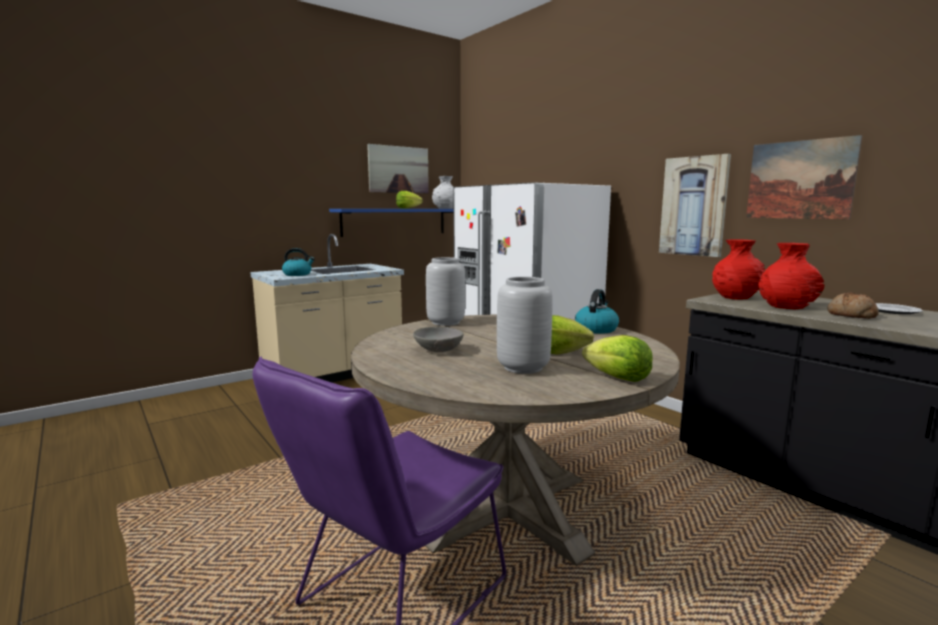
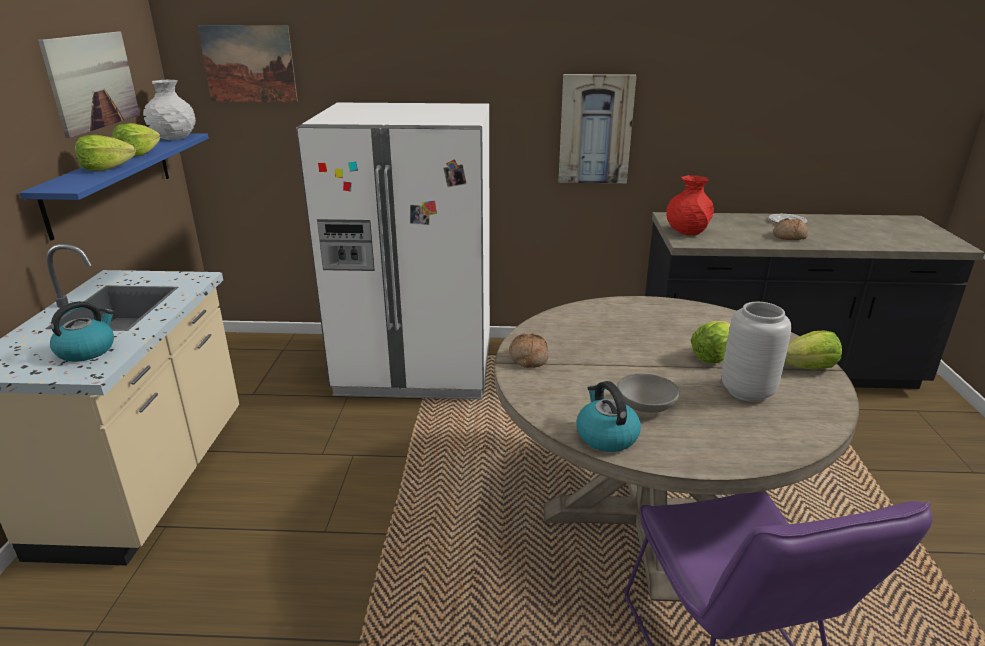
camera: 50 degrees left, 15 degrees up
grey vase [426,257,465,326] -> bread [509,333,548,368]
kettle [575,289,619,334] -> kettle moved to [576,381,641,452]
picture [746,135,863,219] -> picture moved to [198,25,298,102]
red vase [759,243,824,309] -> none
none -> lettuce [75,135,136,171]

